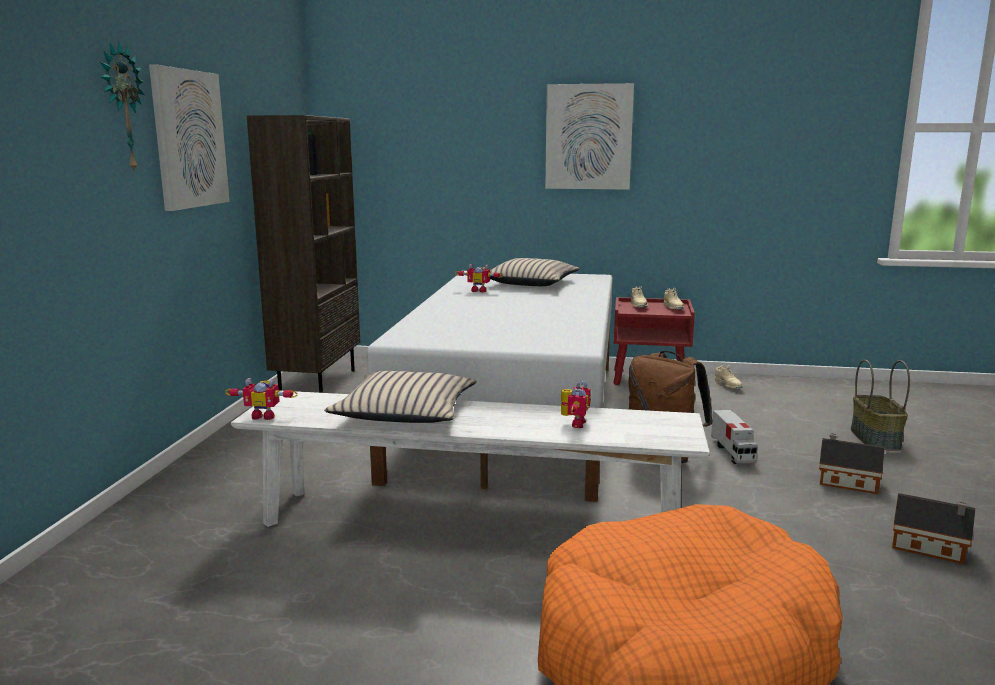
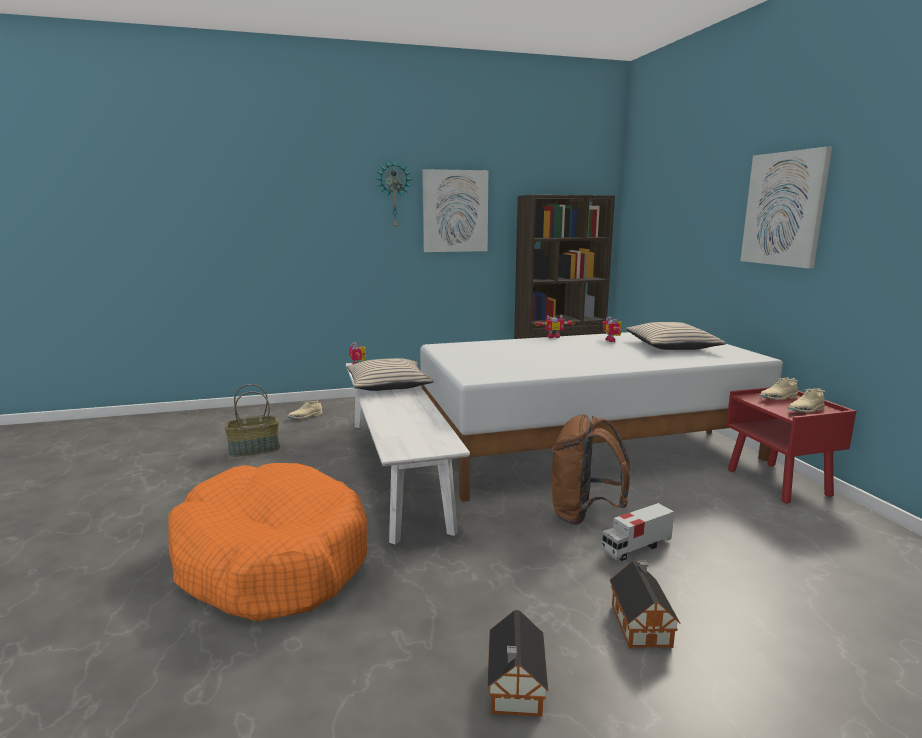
camera: 65 degrees right, 0 degrees up
toy robot [561,381,591,428] -> toy robot moved to [535,315,574,338]
beige shoe [715,365,743,389] -> beige shoe moved to [287,400,322,419]
basket [851,360,910,451] -> basket moved to [225,384,280,457]

